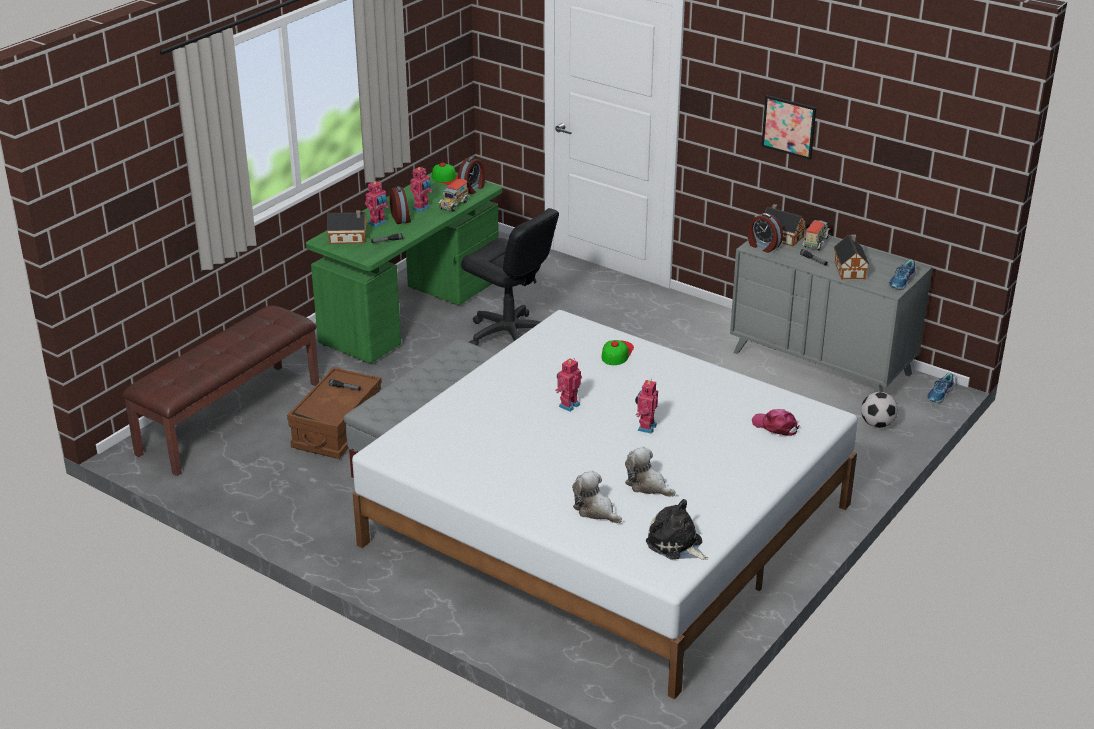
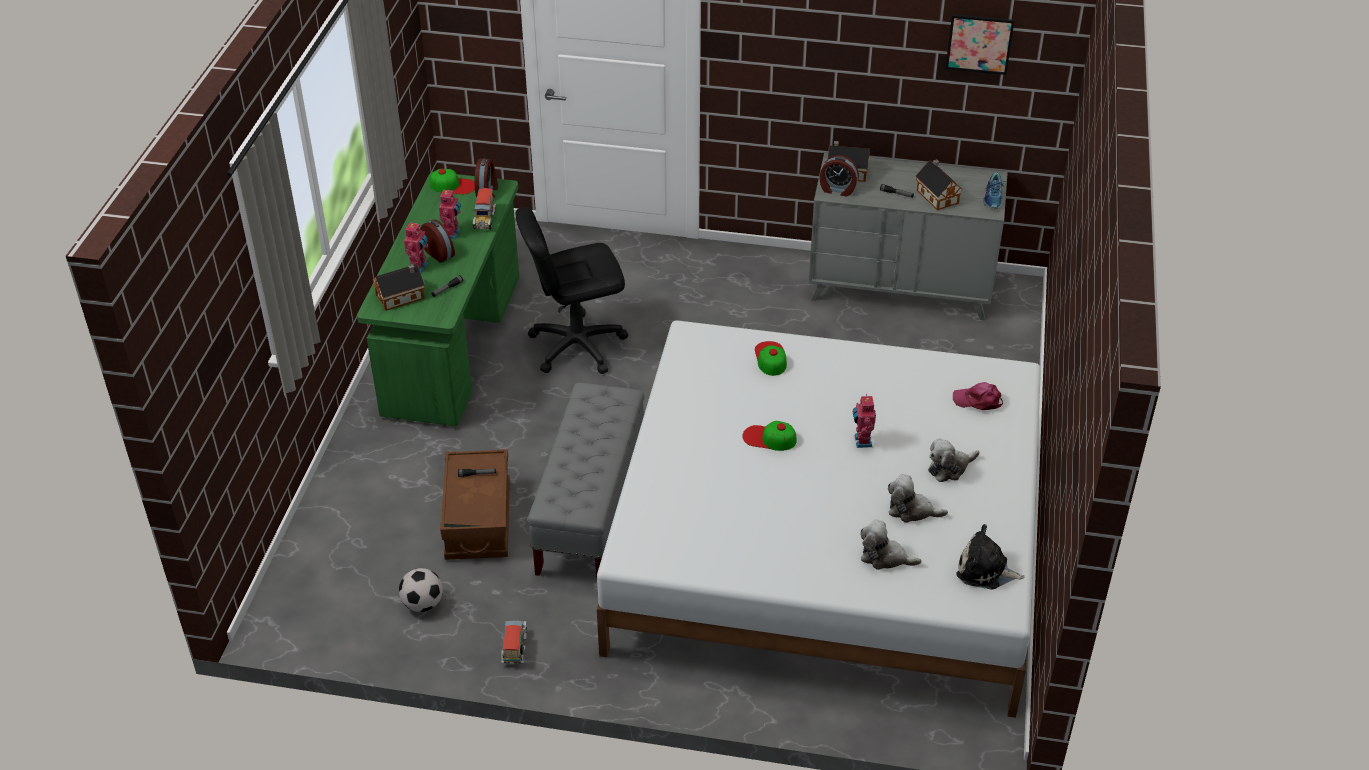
camera: 25 degrees left, 10 degrees up
brown bench [122,306,319,476] -> none
black office chair [461,208,559,346] -> black office chair turned 150 degrees clockwise [516,207,628,374]
toy robot [555,358,582,412] -> cap [742,421,796,451]
picture [761,95,816,160] -> picture moved to [945,14,1014,75]
toy truck [802,220,830,250] -> toy truck moved to [501,620,527,664]
football [861,392,898,428] -> football moved to [399,568,443,612]
shoe [927,373,954,403] -> none
none -> plush toy [928,438,980,482]

